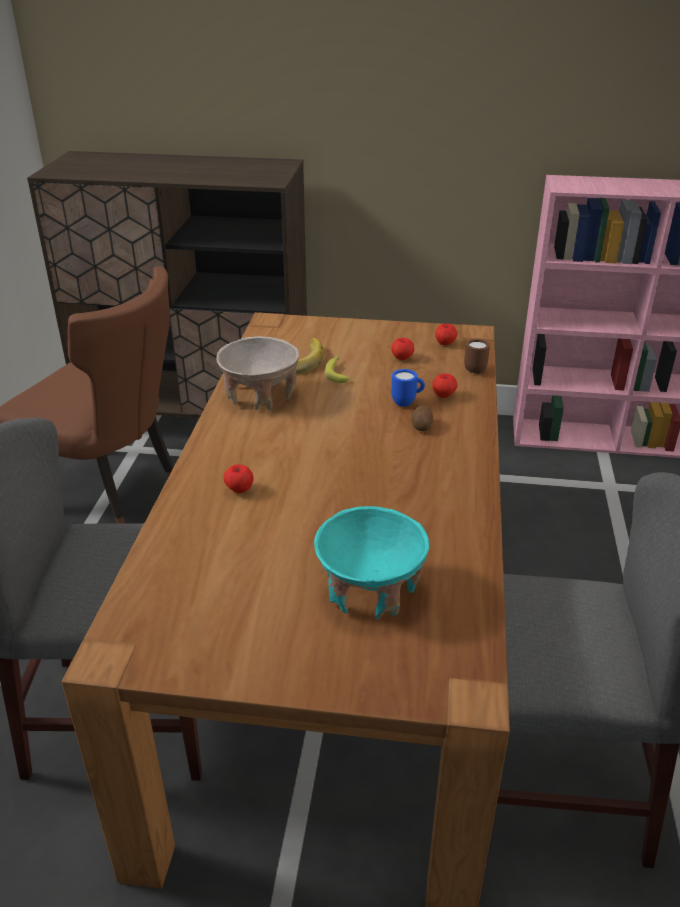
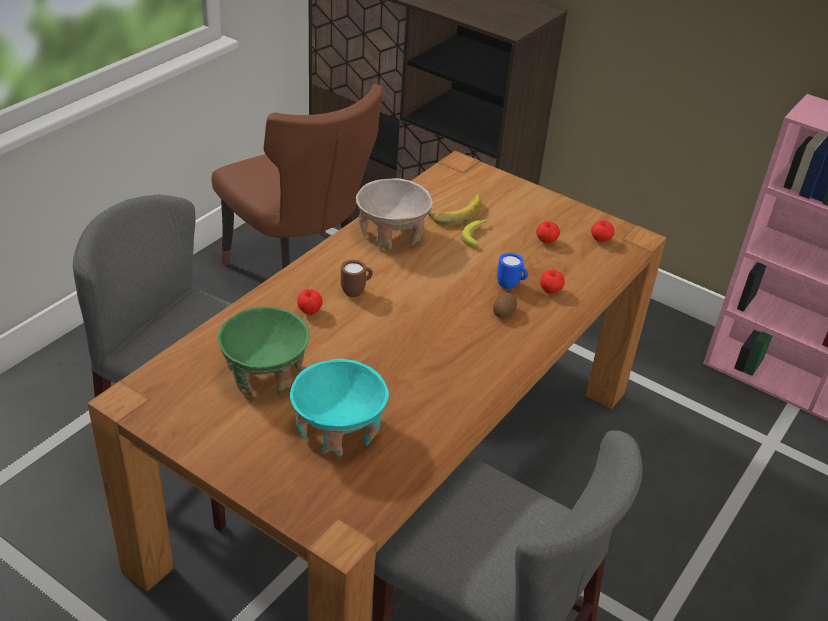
camera: 25 degrees right, 5 degrees up
brown mug [464,339,490,374] -> brown mug moved to [341,260,373,297]
none -> green bowl [218,307,309,396]

